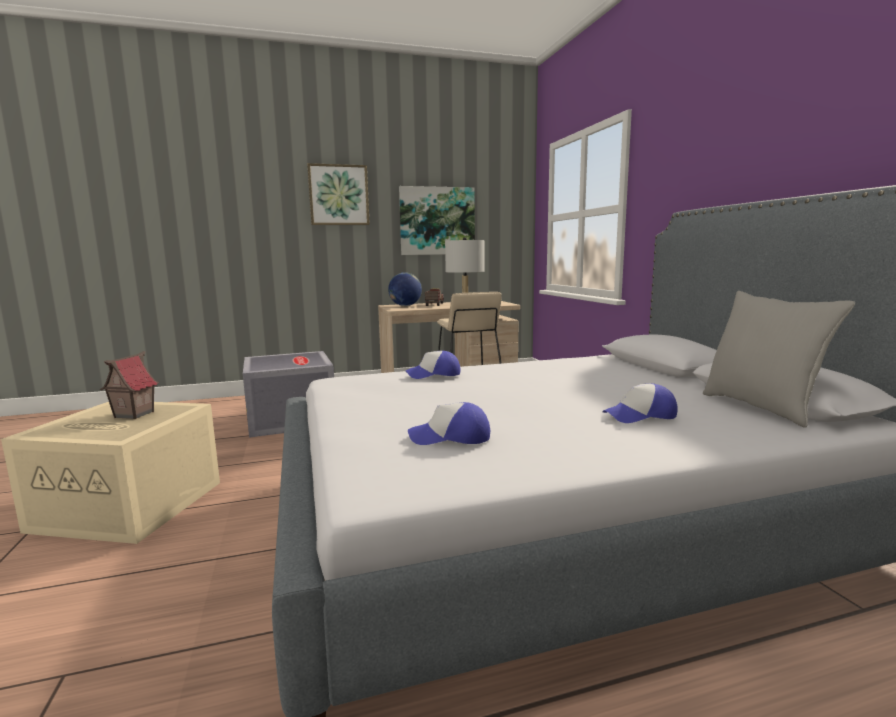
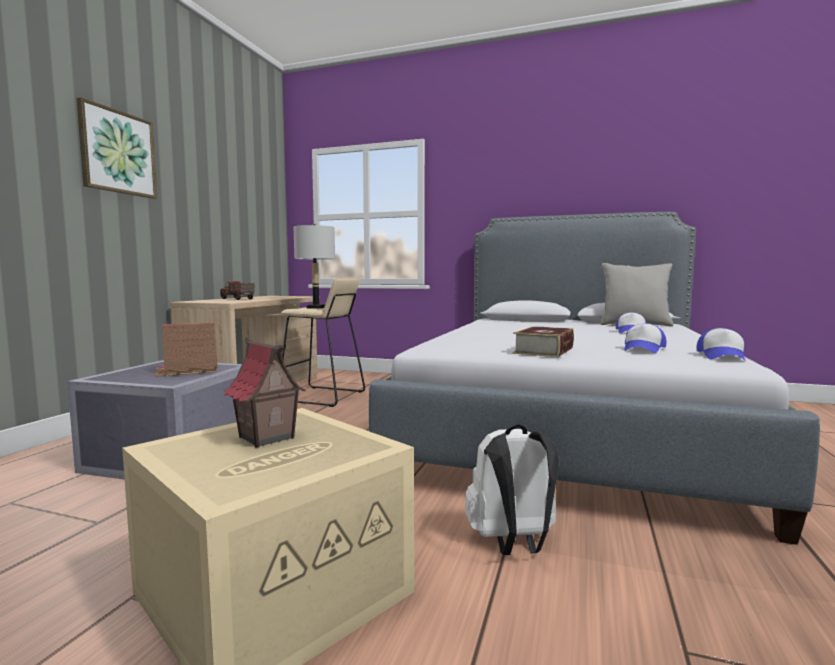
camera: 55 degrees left, 5 degrees down
globe [388,272,422,306] -> none
picture [399,186,475,255] -> none
cap [406,351,461,379] -> cap moved to [696,328,746,361]
none -> toy house [154,322,218,377]
none -> white backpack [465,424,559,555]
none -> book [513,326,574,357]

